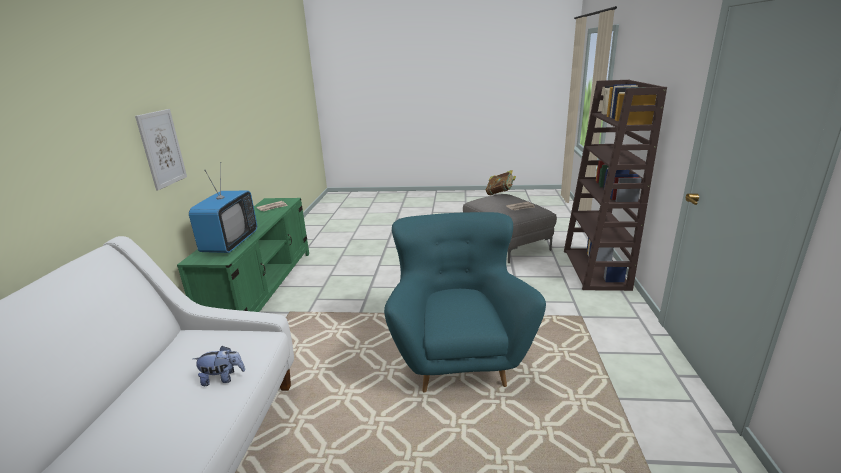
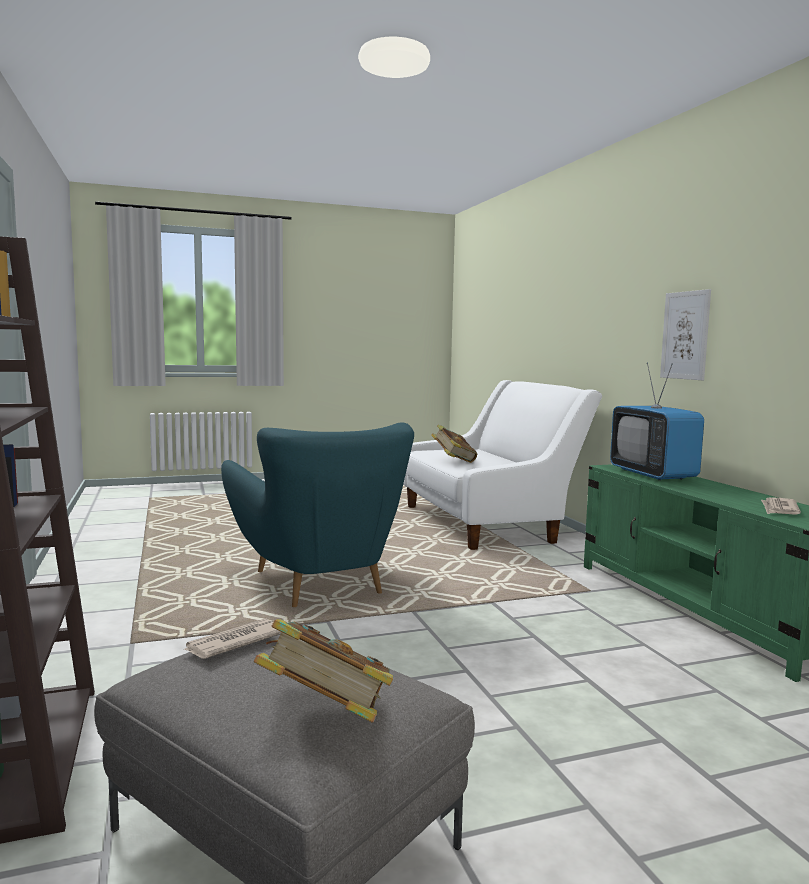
camera: 155 degrees right, 15 degrees down
plush toy [193,346,245,386] -> book [431,424,477,463]

